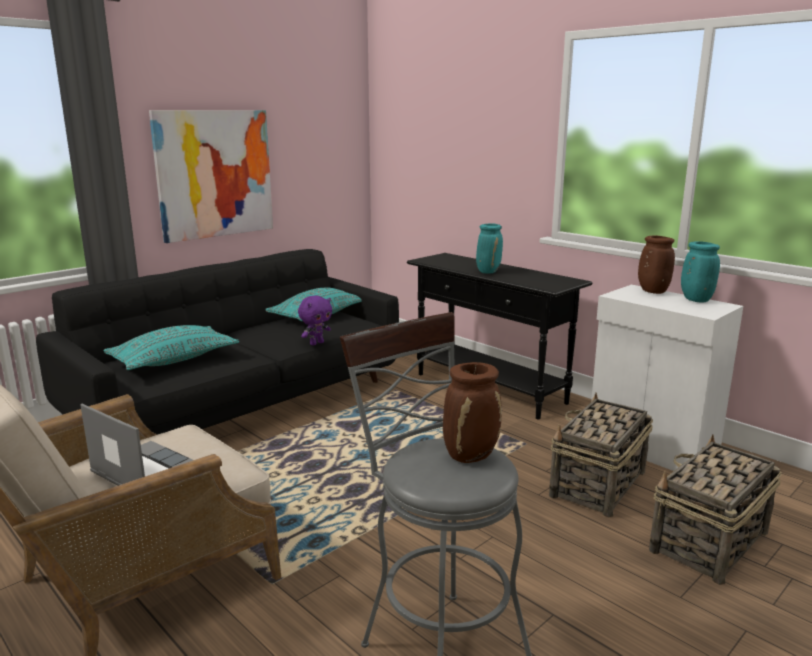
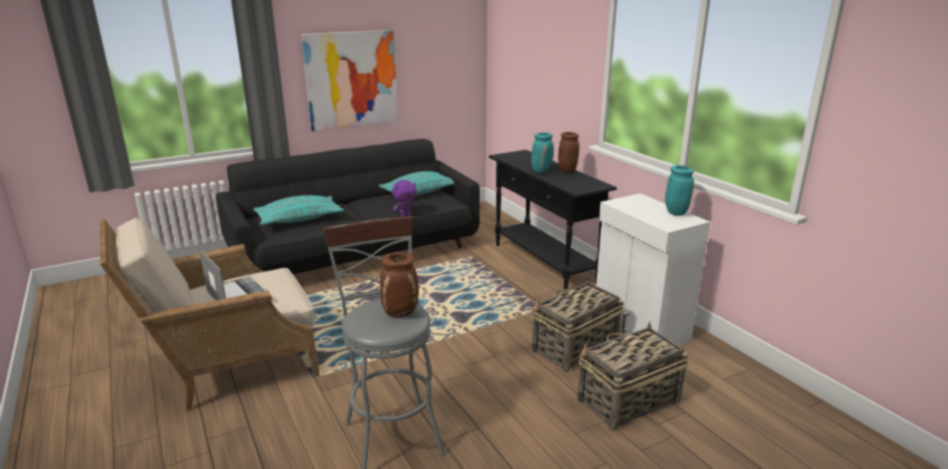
camera: 15 degrees right, 5 degrees up
brown vase [638,236,675,294] -> brown vase moved to [558,132,580,173]

